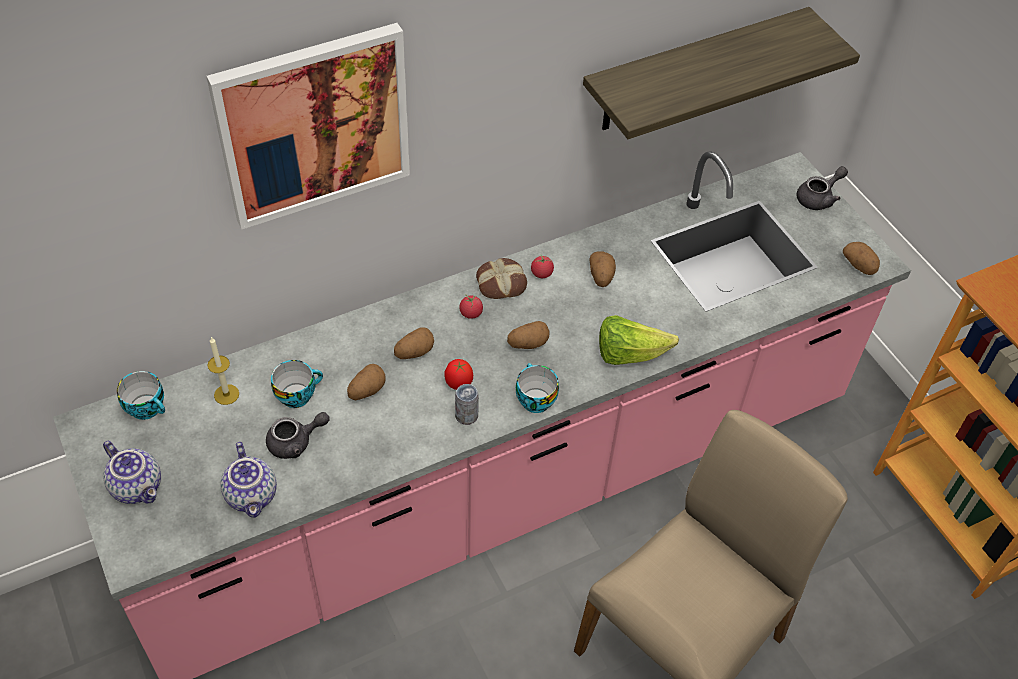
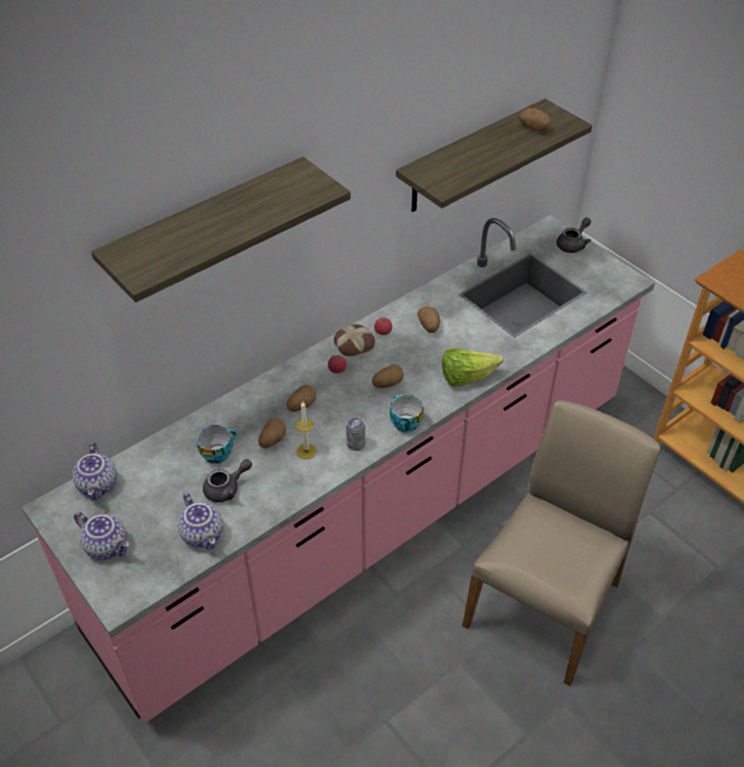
camera: 10 degrees left, 5 degrees down
cup [117,371,165,420] -> teapot [72,442,117,500]
picture [206,23,410,230] -> shelf [91,157,351,303]
candle [207,337,239,405] -> candle moved to [296,402,317,459]
tomato [444,359,473,390] -> none
potato [843,242,880,275] -> potato moved to [519,108,550,132]

